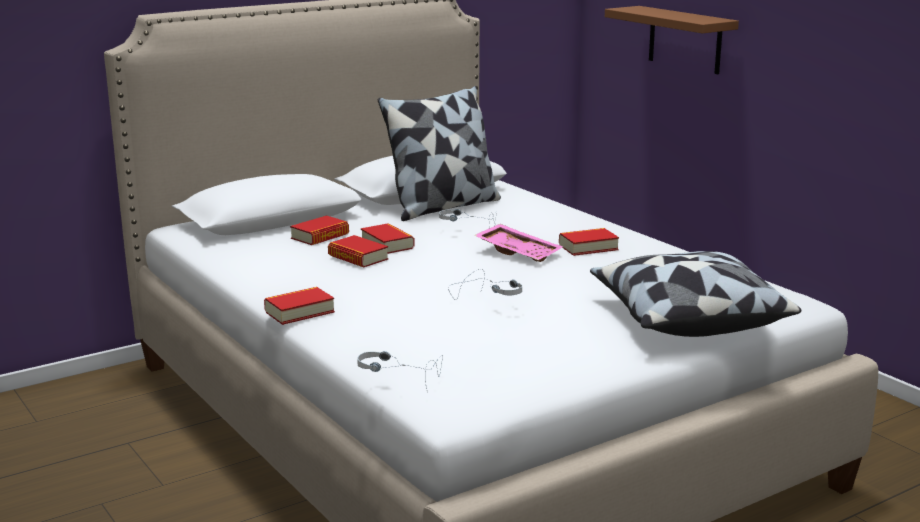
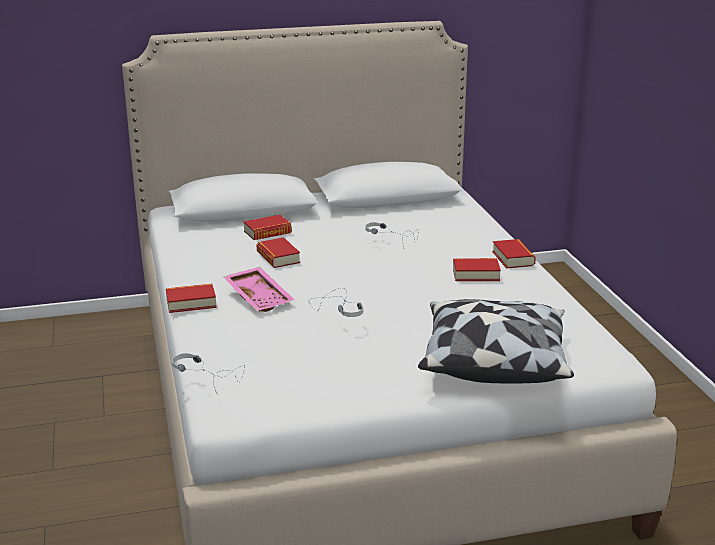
camera: 20 degrees right, 5 degrees up
book [361,223,415,254] -> book moved to [492,239,536,269]
pillow [378,86,501,221] -> none
pink tray [474,224,563,262] -> pink tray moved to [224,267,295,312]
brown shelf [605,6,739,74] -> none

